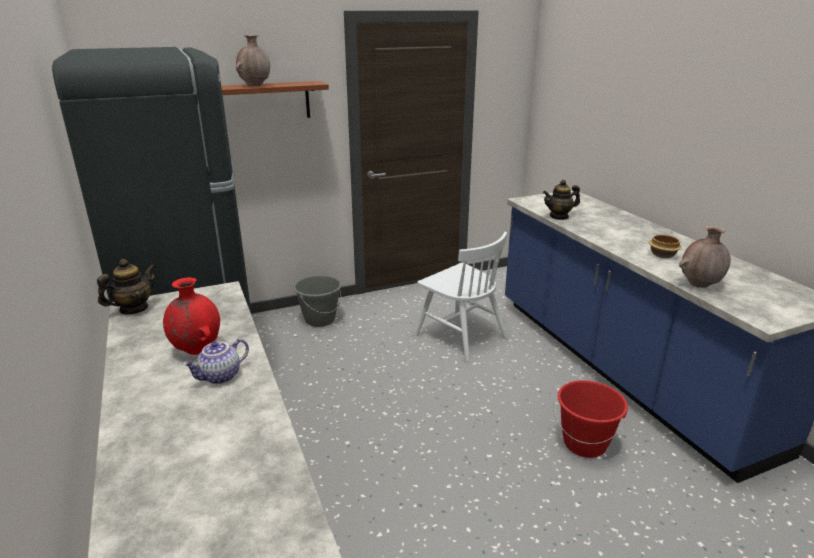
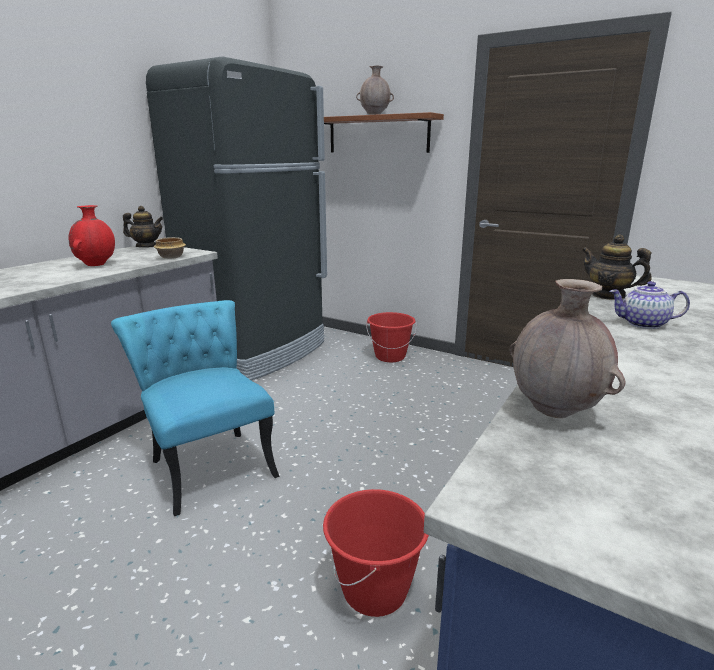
camera: 55 degrees right, 5 degrees down
teapot [182,339,249,384] -> teapot moved to [609,281,690,329]
grey bucket [293,275,342,327] -> red bucket [366,312,416,362]
white chair [415,232,507,362] -> none
bowl [649,234,682,259] -> bowl moved to [154,237,186,259]
none -> turquoise chair [111,300,279,516]

